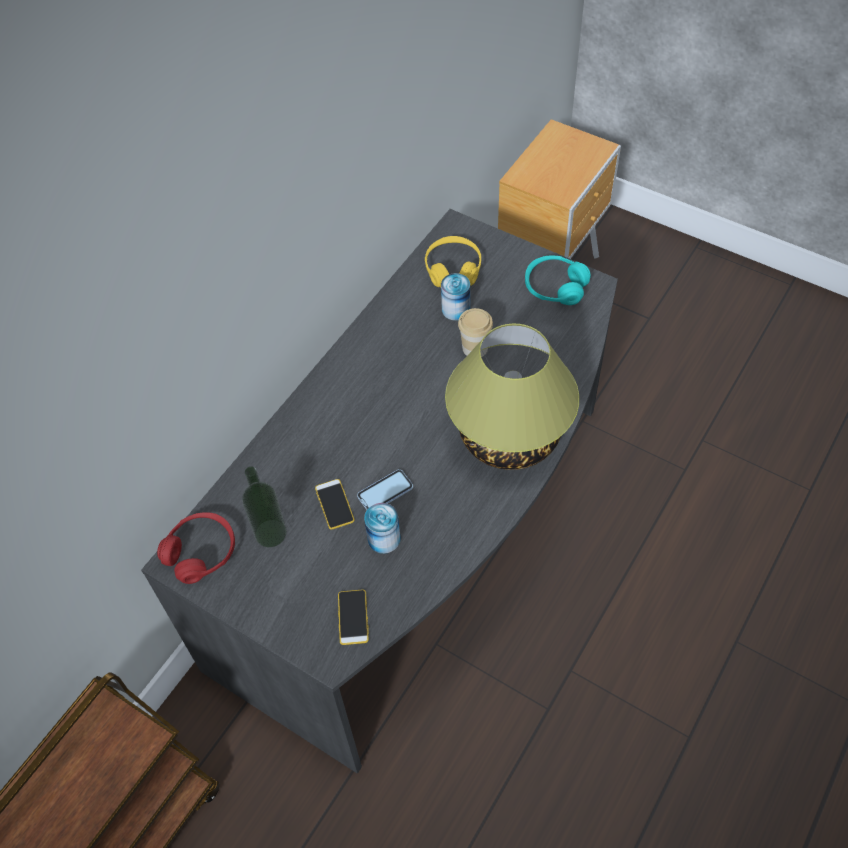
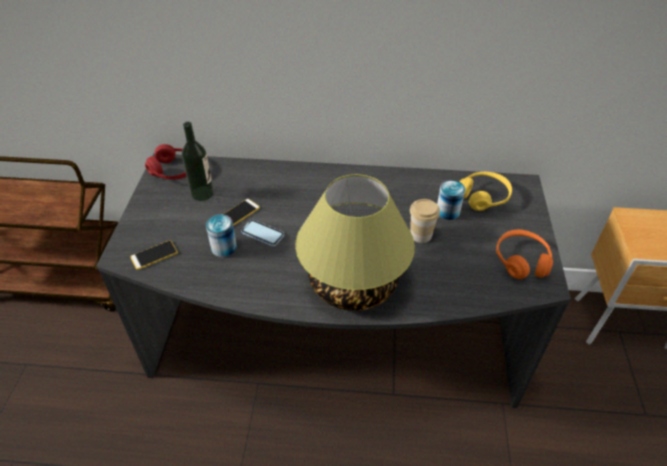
camera: 60 degrees right, 10 degrees down
turquoise headphones [525,256,591,305] -> orange headphones [496,230,553,279]

